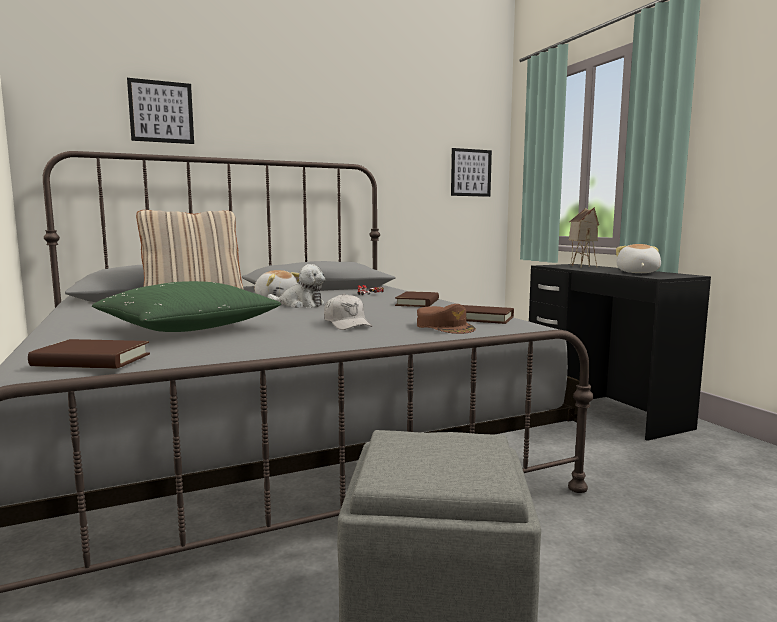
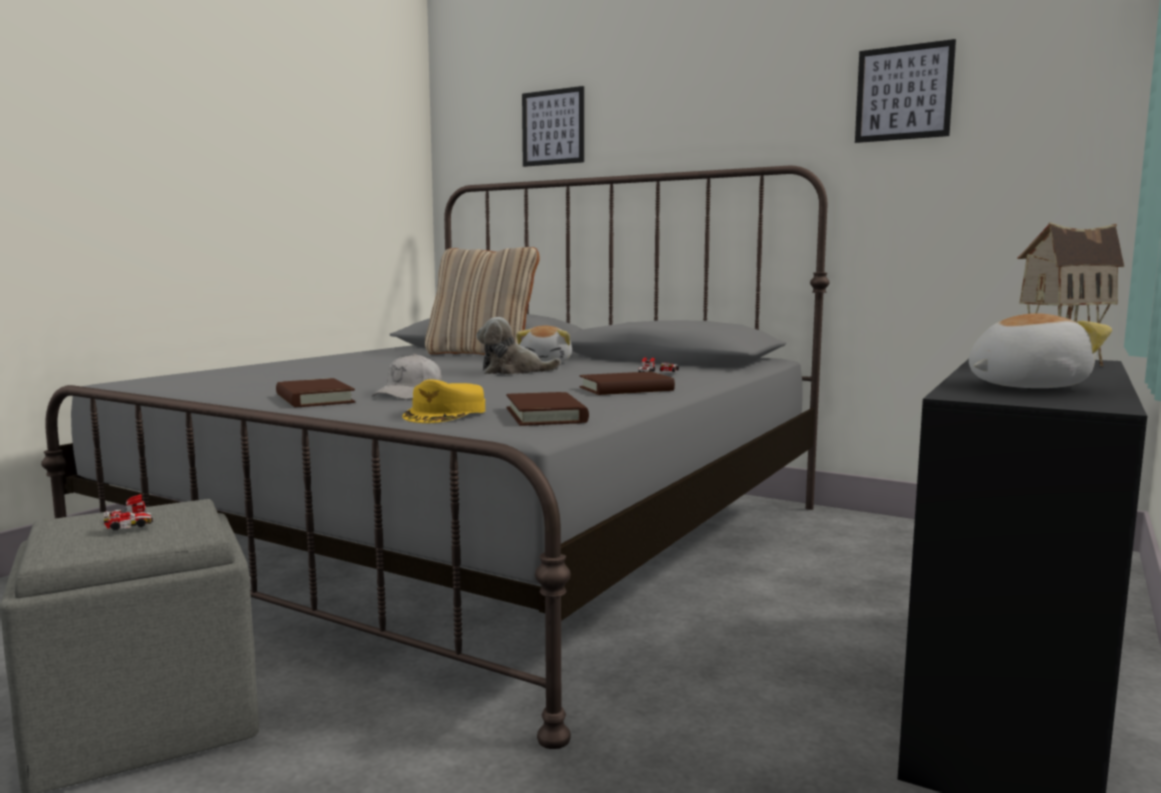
camera: 55 degrees right, 0 degrees up
brown book [28,339,150,369] -> brown book moved to [276,378,355,407]
green pillow [92,281,281,332] -> none
plush toy [267,264,325,308] -> plush toy turned 105 degrees clockwise [477,317,561,375]
brown cap [417,304,476,334] -> yellow cap [402,379,485,423]
picture [451,148,492,197] -> picture moved to [855,39,956,143]
none -> toy car [104,494,153,530]

